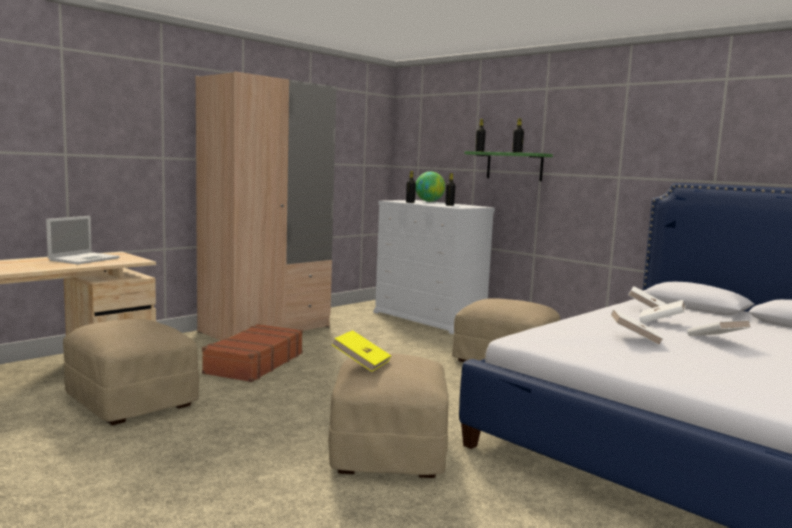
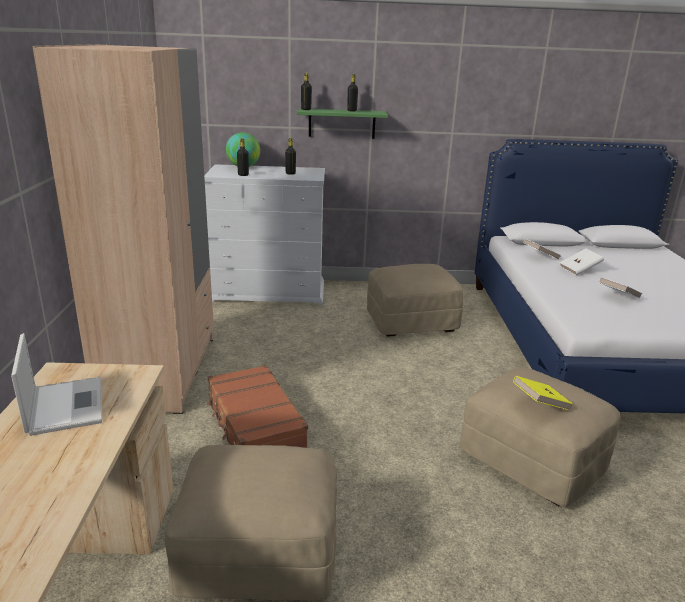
camera: 45 degrees left, 15 degrees up
white book [687,320,751,336] -> none

